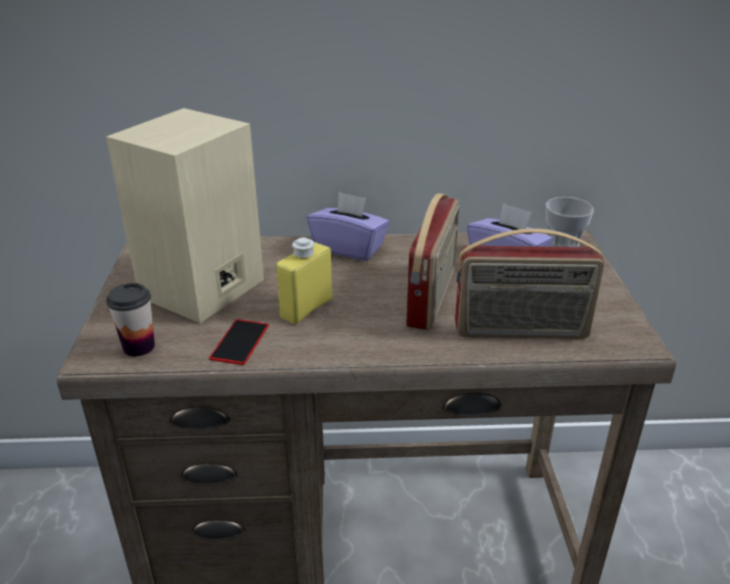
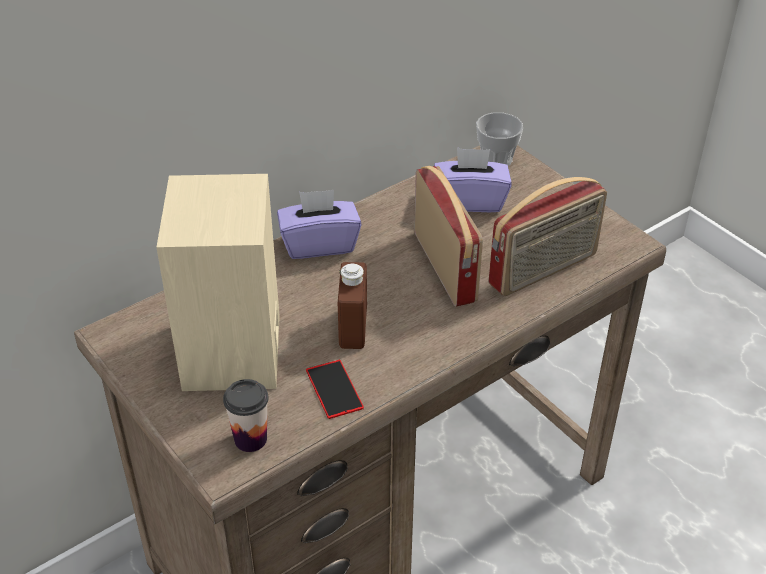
camera: 35 degrees left, 10 degrees up
yellow bottle [276,238,332,324] -> brown bottle [338,262,367,349]

